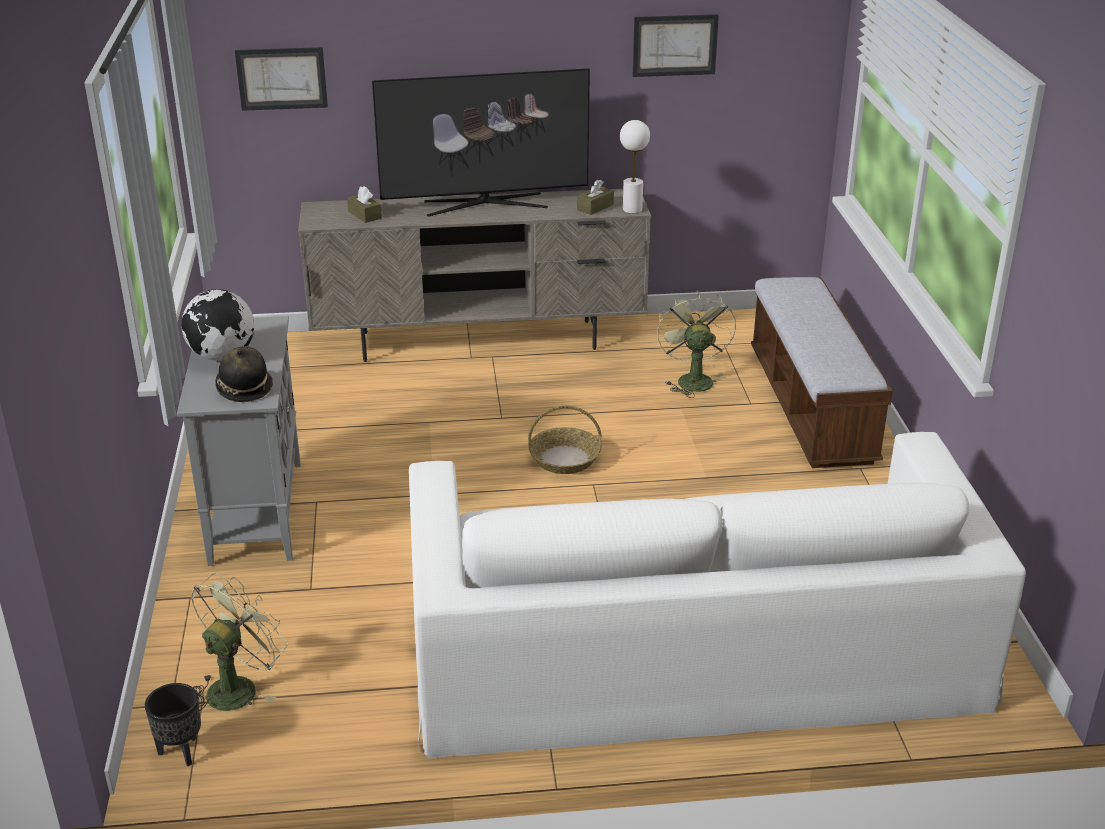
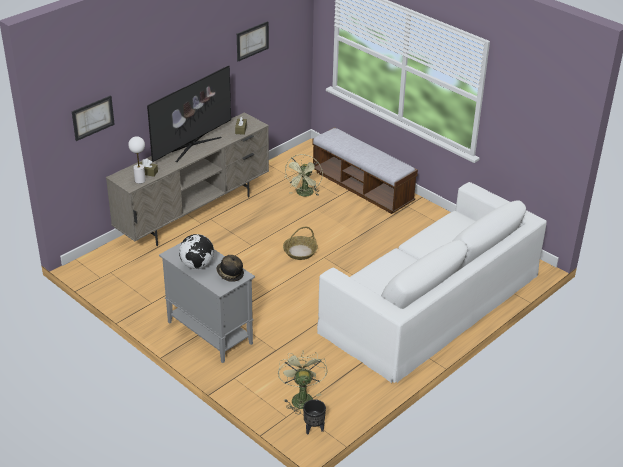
camera: 40 degrees left, 5 degrees up
white table lamp [620,120,650,213] -> white table lamp moved to [128,136,146,184]
green fan [657,290,736,398] -> green fan turned 120 degrees counterclockwise [285,154,323,197]

